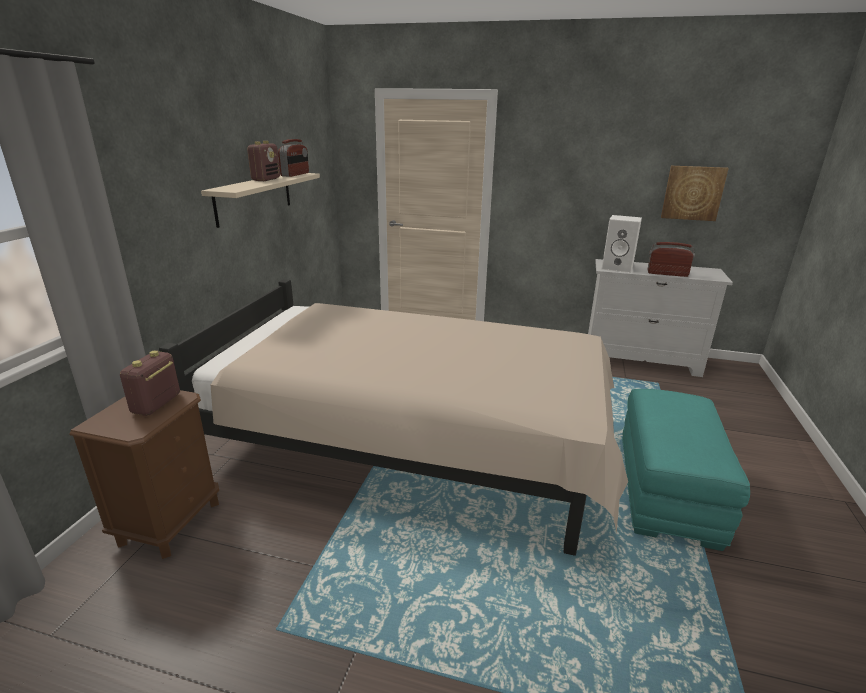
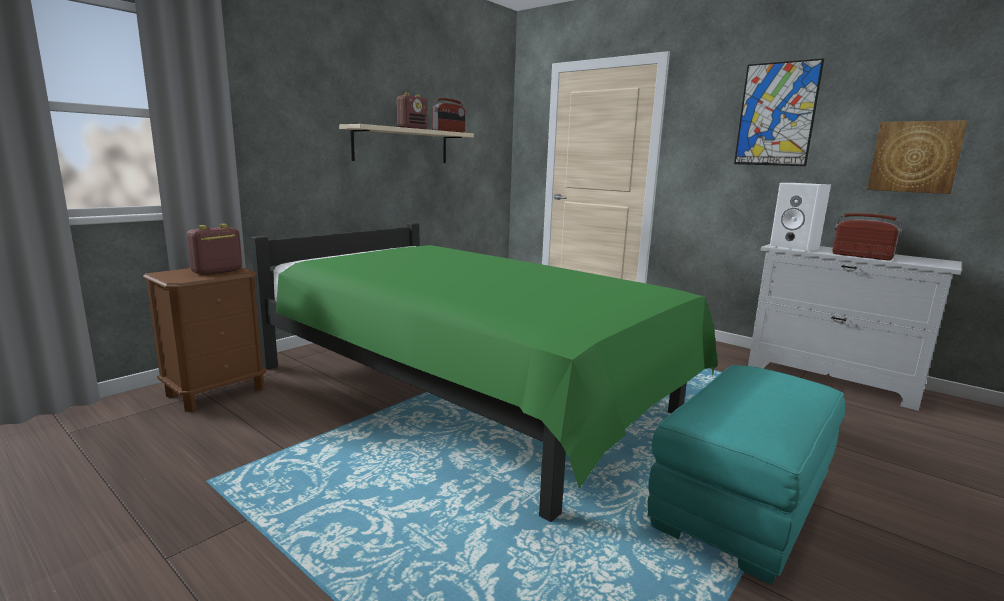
camera: 25 degrees right, 10 degrees down
beige bed [159,279,628,556] -> green bed [251,223,718,522]
none -> picture [734,58,824,166]

